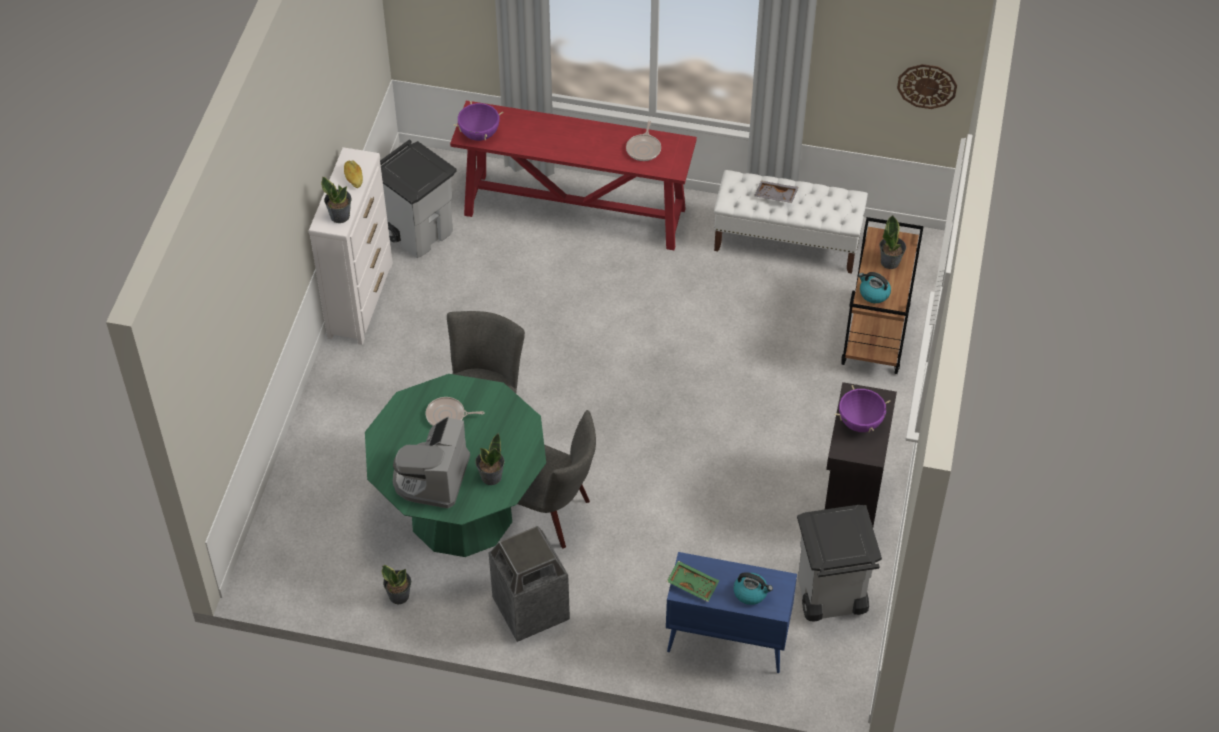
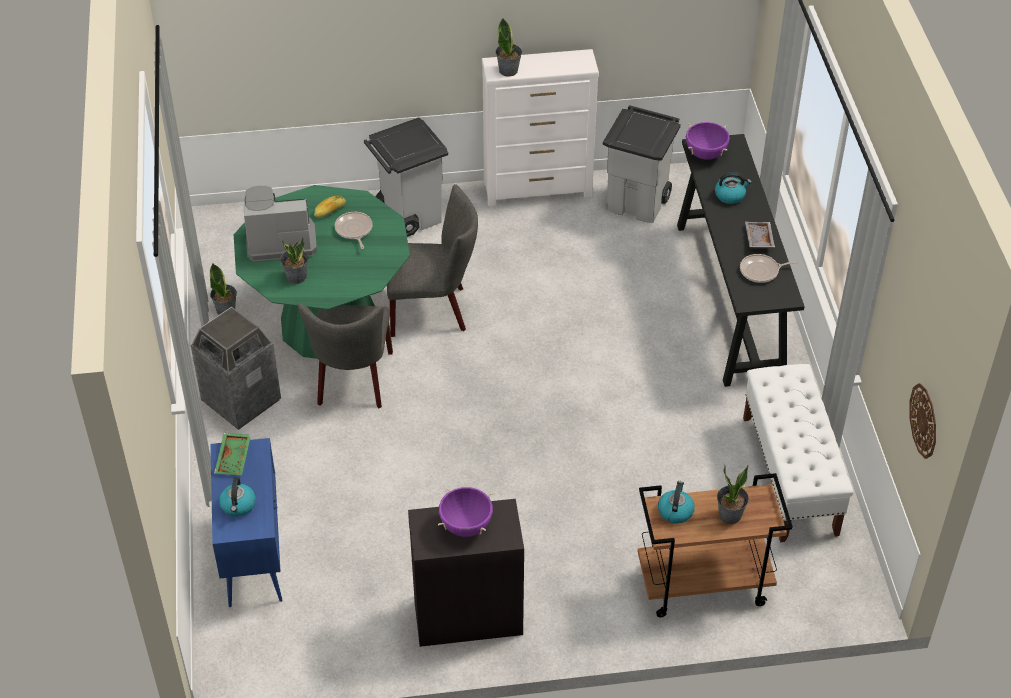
camera: 70 degrees right, 5 degrees down
bread [344,160,363,188] -> bread moved to [314,196,346,218]
red console table [450,101,697,250] -> black console table [677,134,805,387]
grey tray [754,181,799,203] -> grey tray moved to [745,221,775,248]
grey trash can [797,505,882,622] -> grey trash can moved to [364,117,448,237]
none -> kettle [715,172,752,204]

